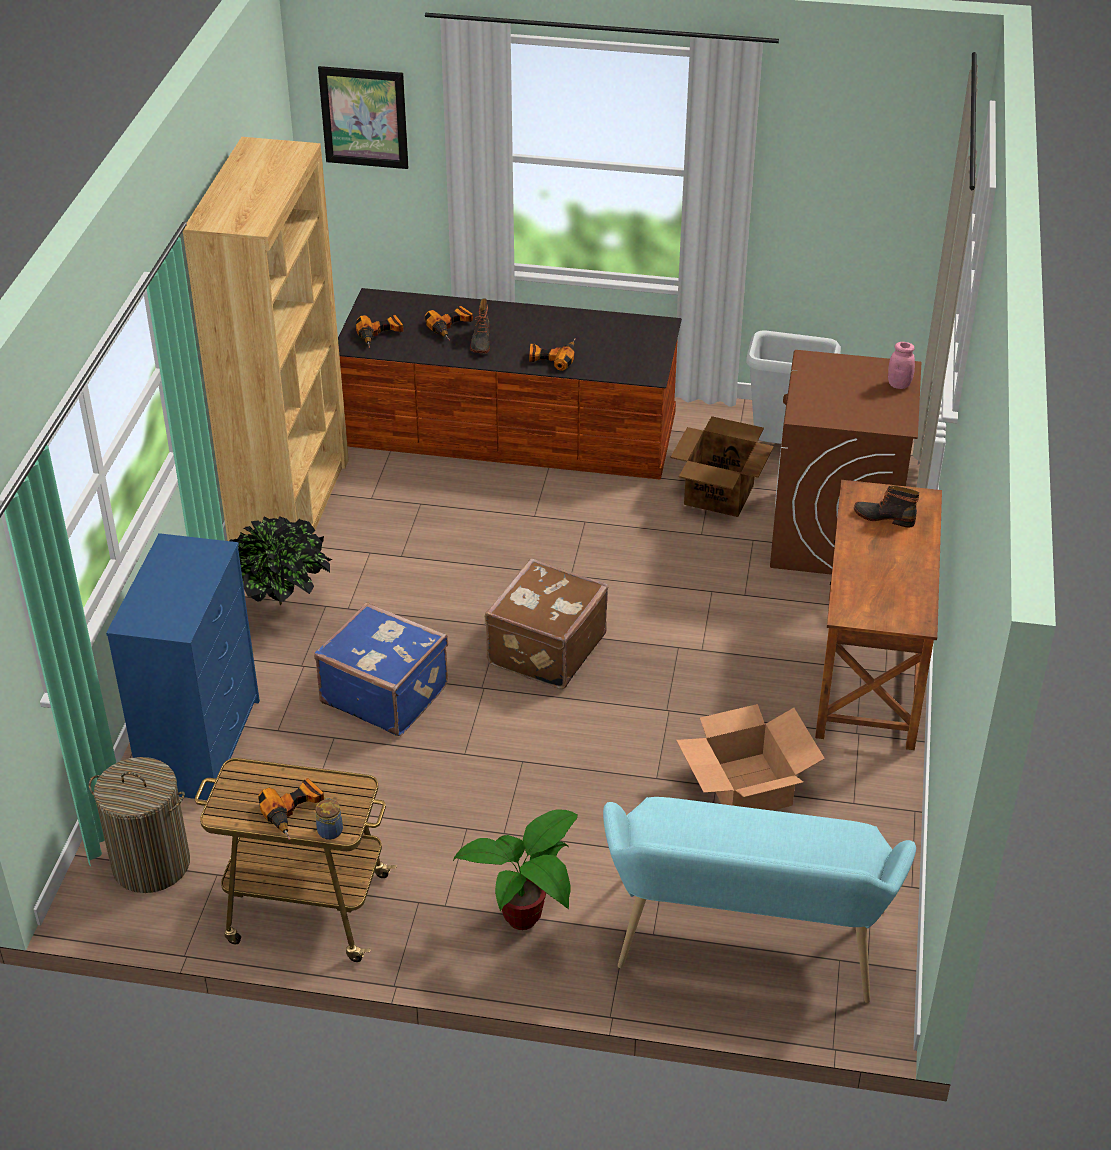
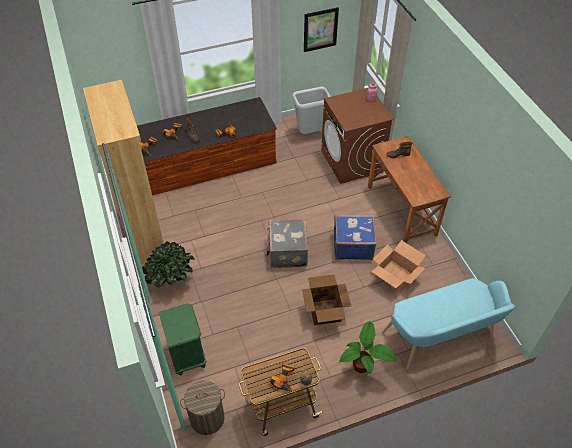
camera: 30 degrees left, 10 degrees up
blue dresser [106,533,260,800] -> green nightstand [159,303,206,375]
blue suitcase [314,602,448,736] -> blue suitcase moved to [334,215,377,260]
picture [318,66,408,169] -> picture moved to [304,7,339,52]
brown suitcase [485,558,608,689] -> grey suitcase [266,219,308,268]
cardboard box [671,416,774,517] -> cardboard box moved to [302,274,351,325]

